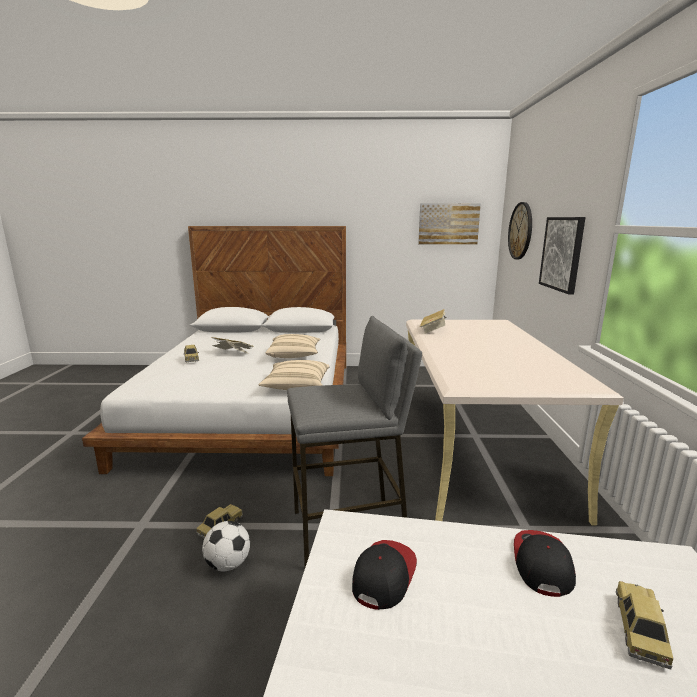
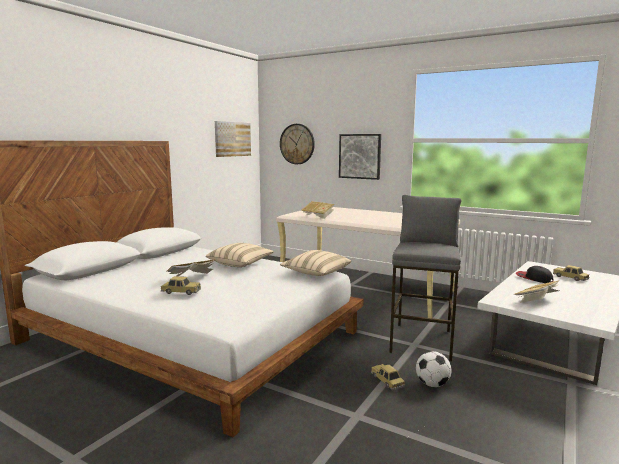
camera: 60 degrees left, 5 degrees down
cap [352,540,417,610] -> book [514,280,559,303]

